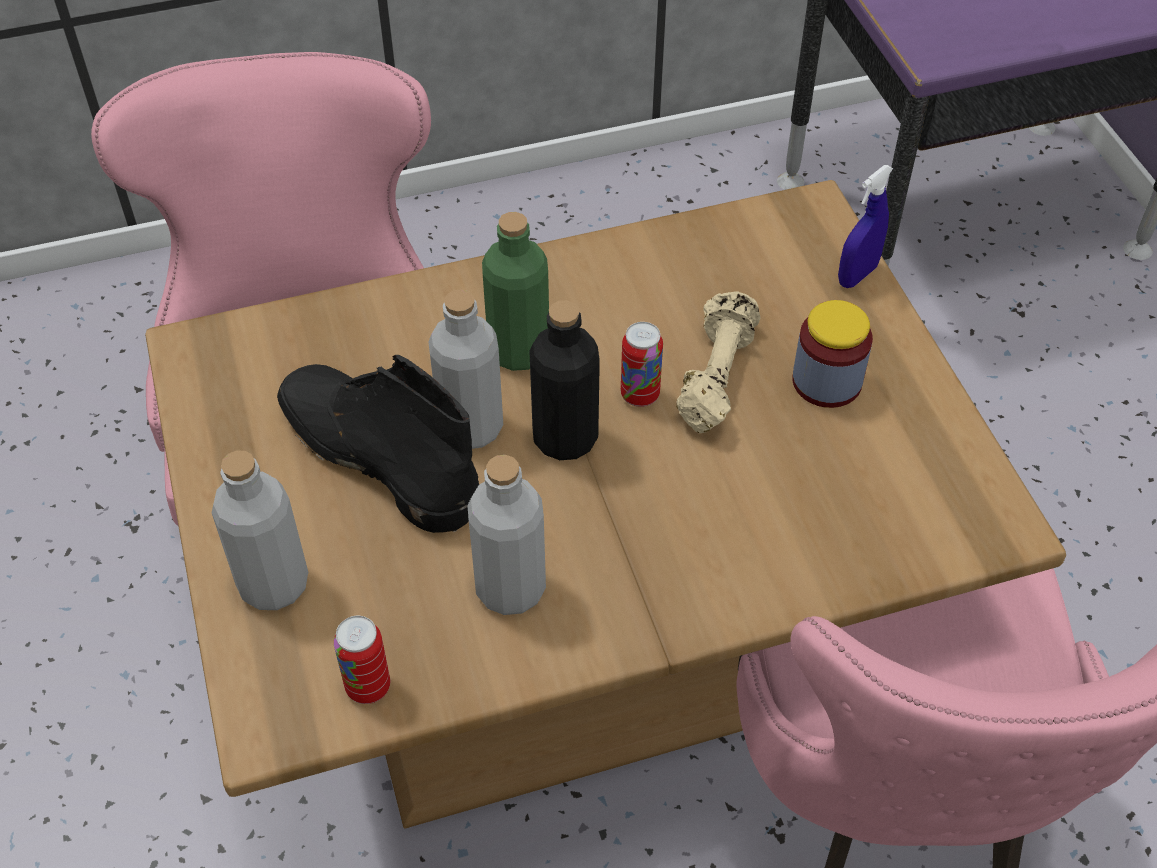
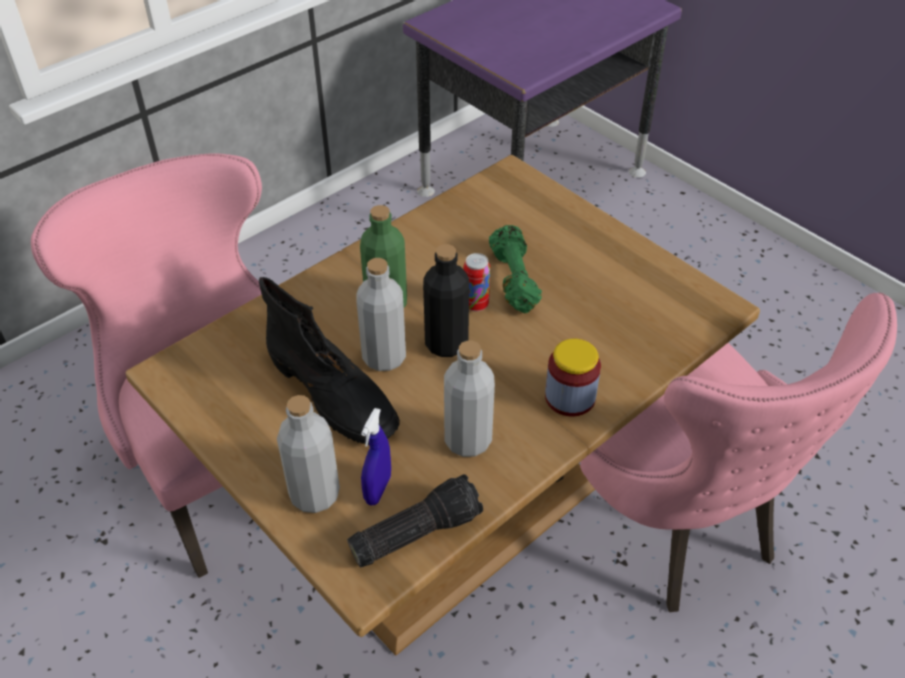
camera: 25 degrees left, 5 degrees down
black boot [277,355,479,533] -> black boot turned 150 degrees counterclockwise [259,277,400,445]
can [334,616,390,704] -> flashlight [347,474,483,568]
beige dumbbell [676,291,761,433] -> green dumbbell [489,225,542,313]
jar [792,300,873,408] -> jar moved to [545,339,601,416]
blue spray bottle [838,165,893,288] -> blue spray bottle moved to [361,408,391,505]

